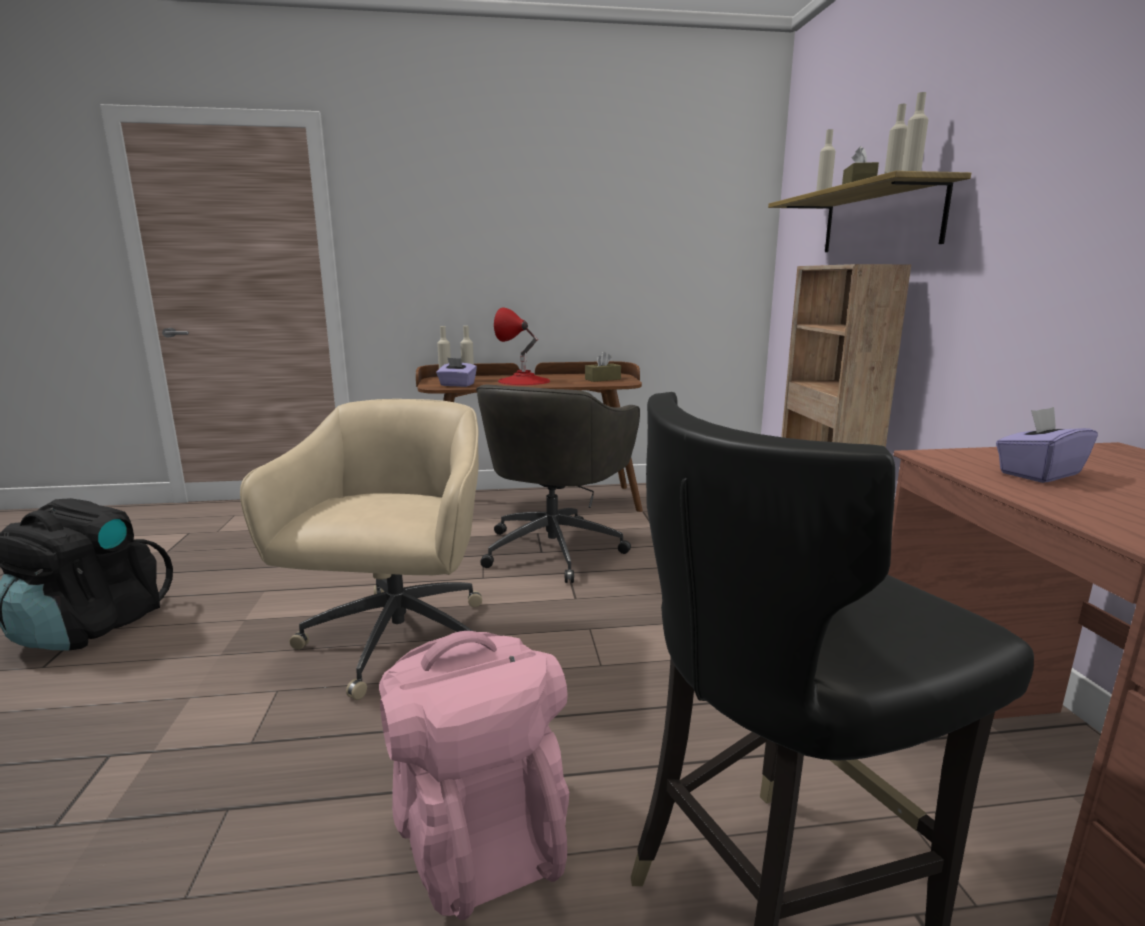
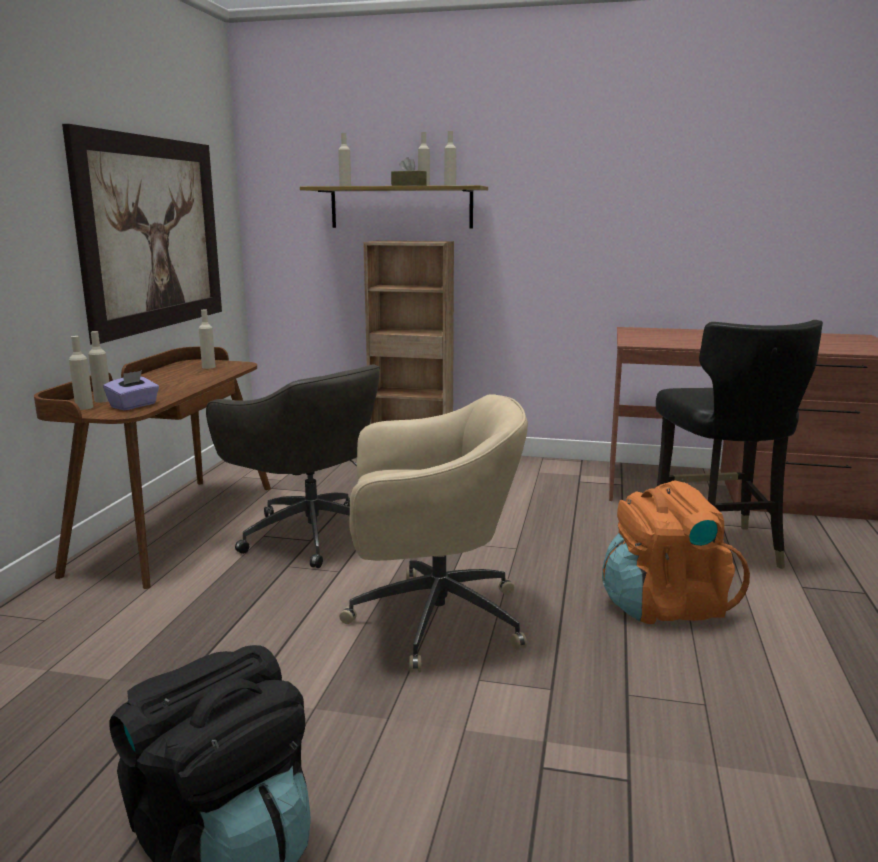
camera: 70 degrees left, 0 degrees up
beige office chair [240,399,482,700] -> beige office chair turned 150 degrees clockwise [339,394,528,673]
pink backpack [379,631,569,920] -> orange backpack [602,480,750,624]
red table lamp [494,307,550,386] -> none
brown tissue box [585,352,621,382] -> beige bottle [199,310,216,369]
purple tissue box [996,407,1098,483] -> none
none -> picture [62,124,222,345]

